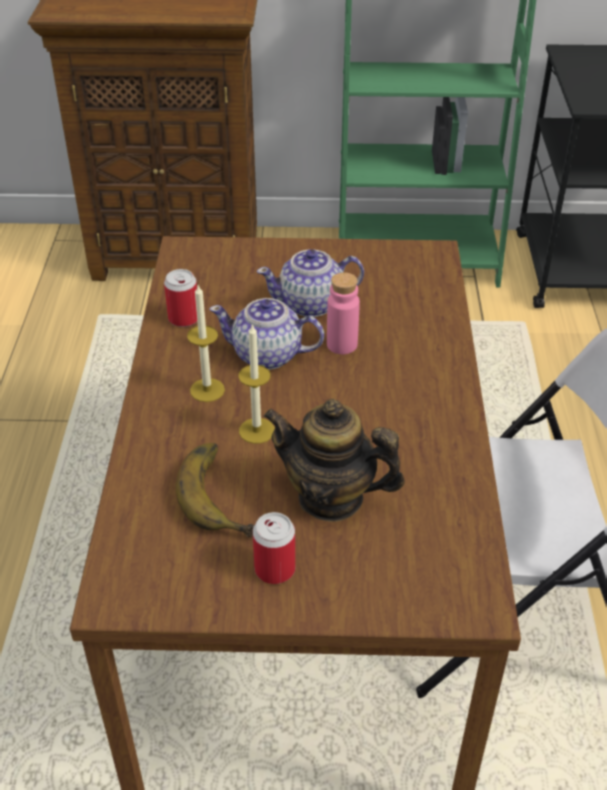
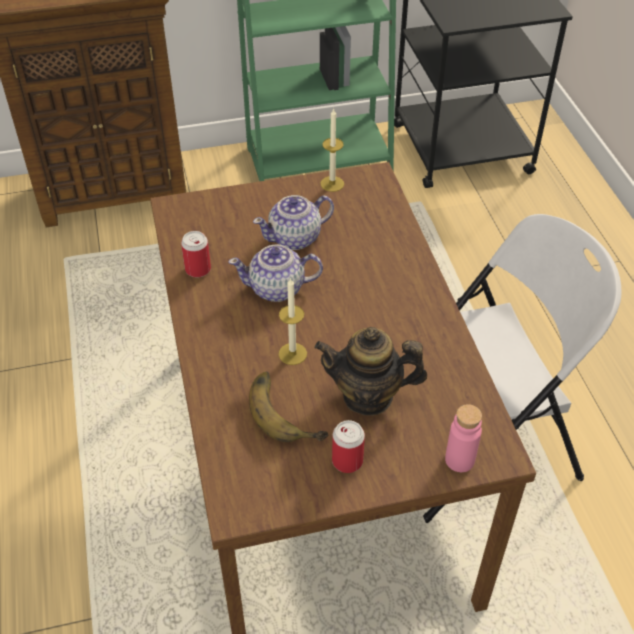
camera: 15 degrees left, 5 degrees up
candle [187,285,225,402] -> candle moved to [320,108,344,192]
pink bottle [327,272,360,354] -> pink bottle moved to [445,404,482,472]

